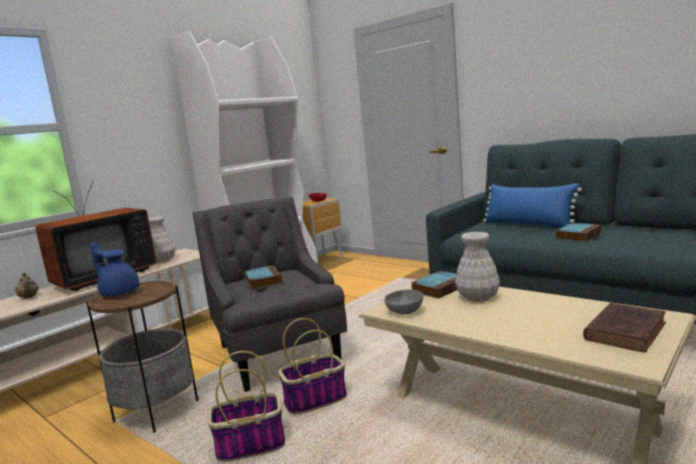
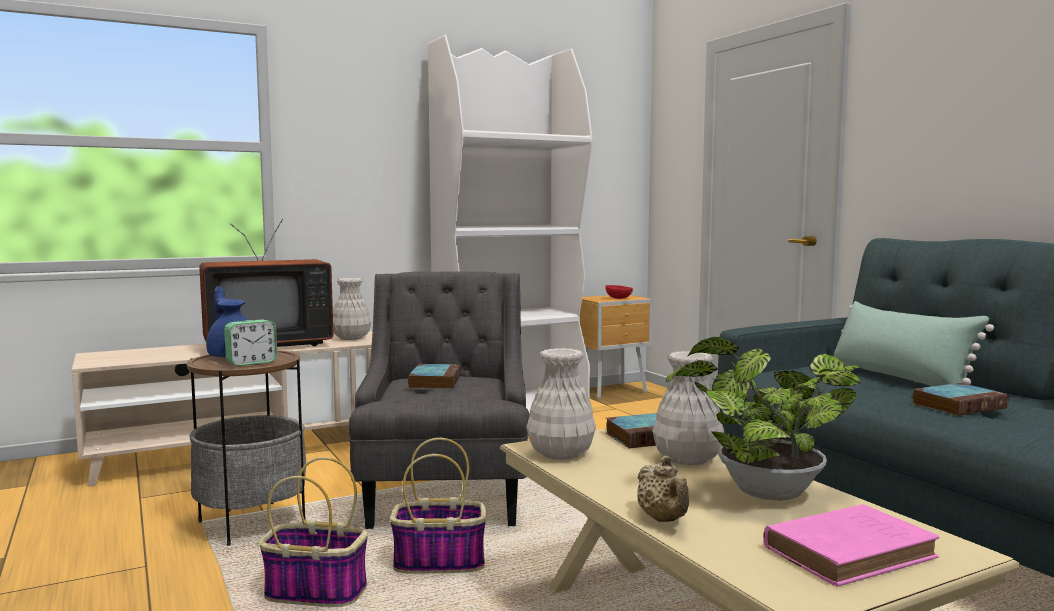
camera: 20 degrees right, 5 degrees down
beige teapot [15,273,39,298] -> beige teapot moved to [637,456,689,522]
grey bowl [384,289,423,314] -> white vase [526,348,596,460]
blue pillow [483,183,582,228] -> green pillow [834,301,994,386]
brown book [583,303,666,353] -> pink book [763,504,939,587]
none -> alarm clock [224,320,277,366]
none -> potted plant [666,337,862,501]

